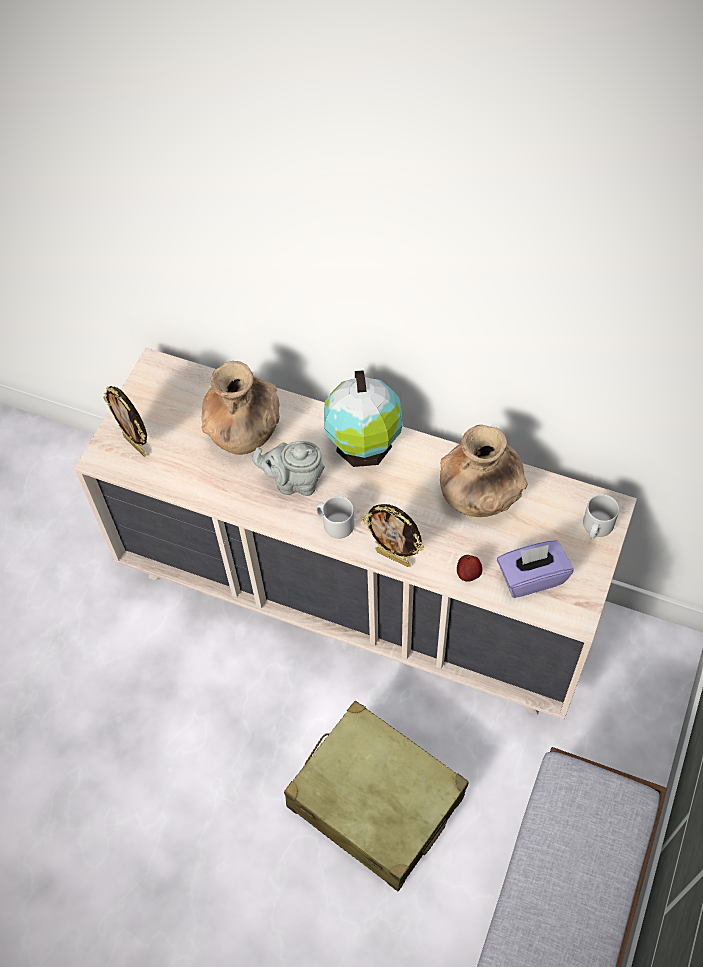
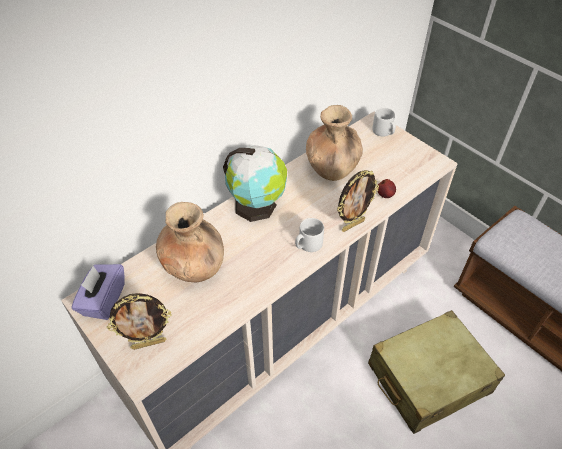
camera: 65 degrees left, 10 degrees down
grey teapot [252,441,325,496] -> none
purple tissue box [497,540,574,598] -> purple tissue box moved to [71,264,125,320]

